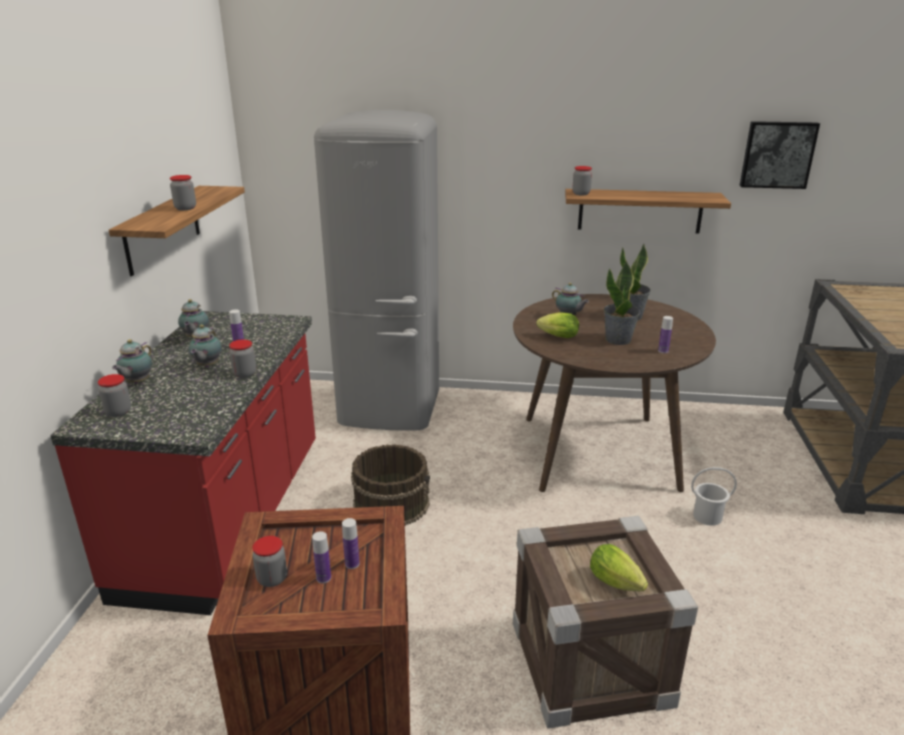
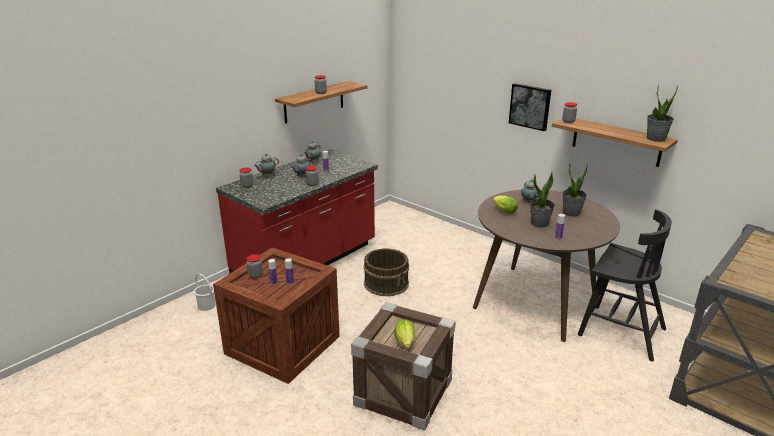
camera: 35 degrees right, 0 degrees up
grey fridge [314,110,439,431] -> none
white bucket [691,467,737,526] -> white bucket moved to [194,273,216,311]
picture [739,121,820,189] -> picture moved to [509,83,551,131]
none -> black chair [578,209,672,362]
none -> potted plant [647,84,678,142]

